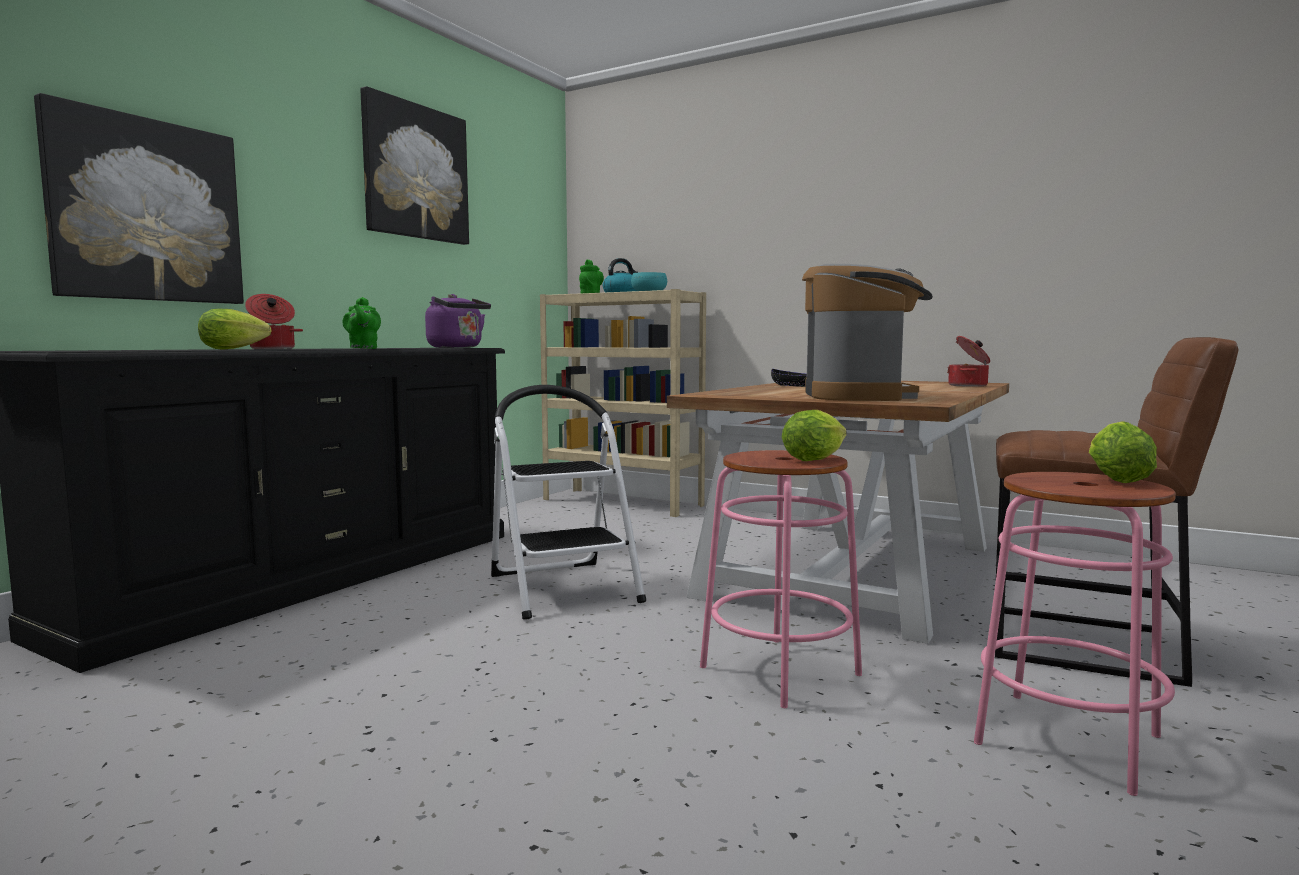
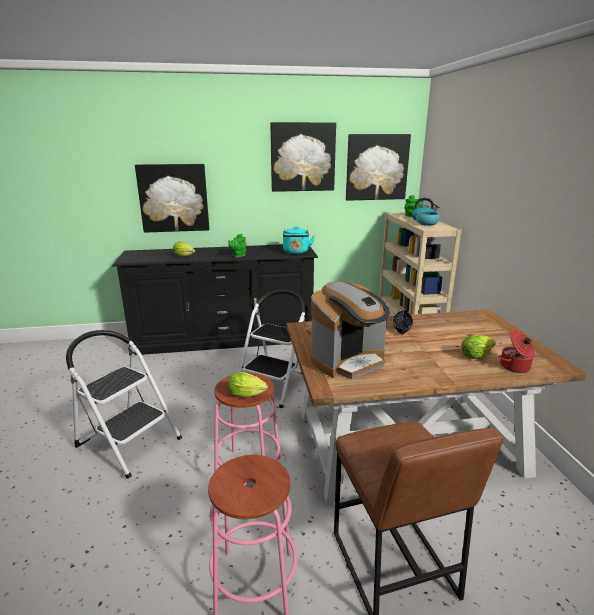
camera: 50 degrees right, 15 degrees up
cooking pot [245,294,303,349] -> none
purple kettle [425,294,491,348] -> turquoise kettle [283,227,315,254]
lettuce [1089,421,1157,483] -> lettuce moved to [461,335,496,359]
none -> step ladder [66,330,182,479]
none -> picture [346,134,411,201]

